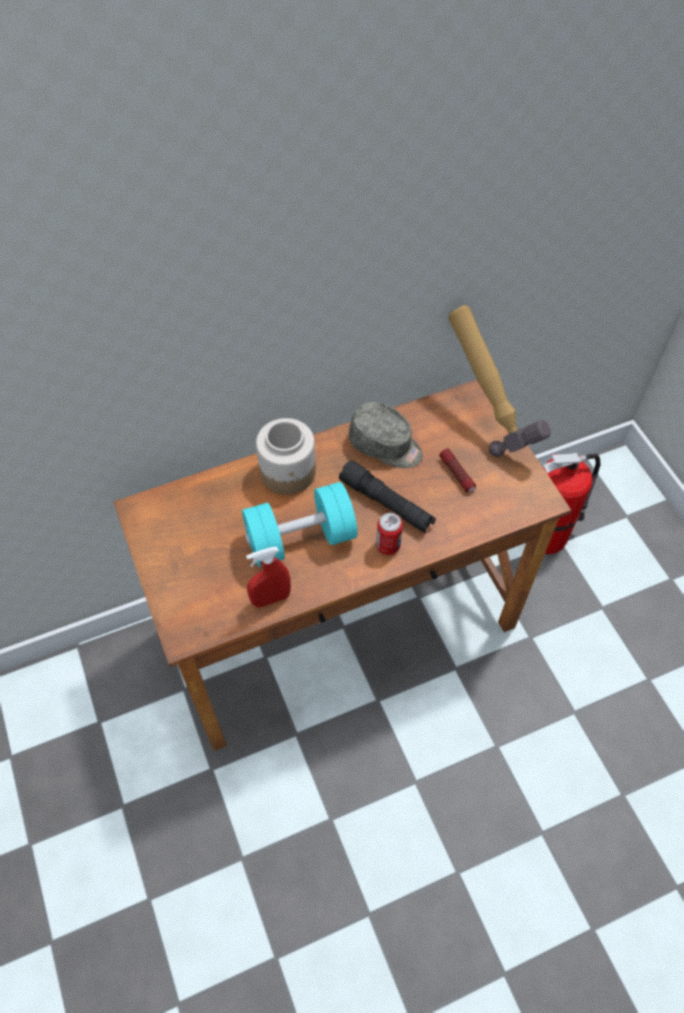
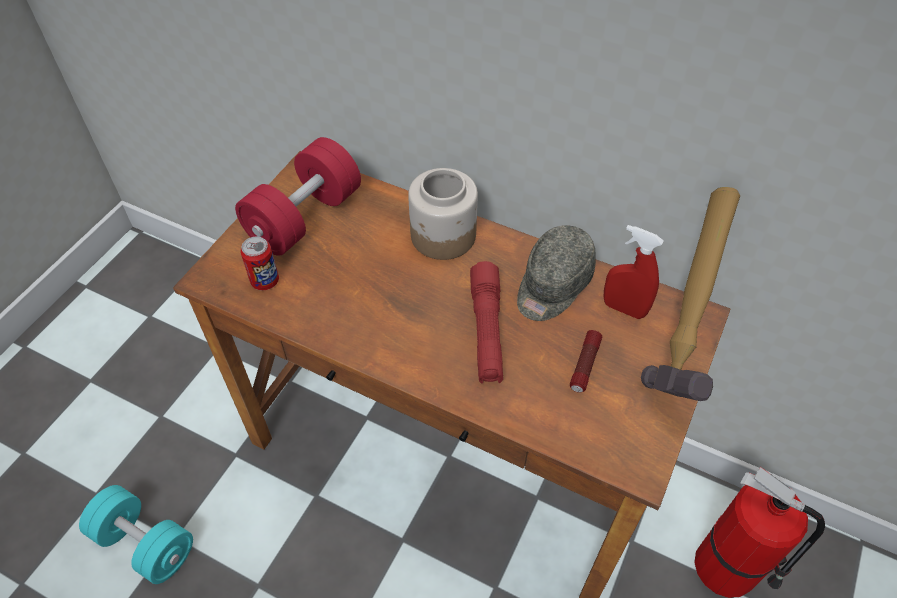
camera: 50 degrees right, 5 degrees down
turquoise dumbbell [242,482,358,567] -> turquoise dumbbell moved to [79,485,193,584]
red spray bottle [246,547,291,608] -> red spray bottle moved to [604,225,664,319]
black flashlight [339,460,436,533] -> red flashlight [470,261,503,383]
grey cap [349,402,423,468] -> grey cap turned 45 degrees clockwise [517,225,596,321]
can [376,513,403,555] -> can moved to [240,237,279,290]
none -> red dumbbell [235,137,361,256]

